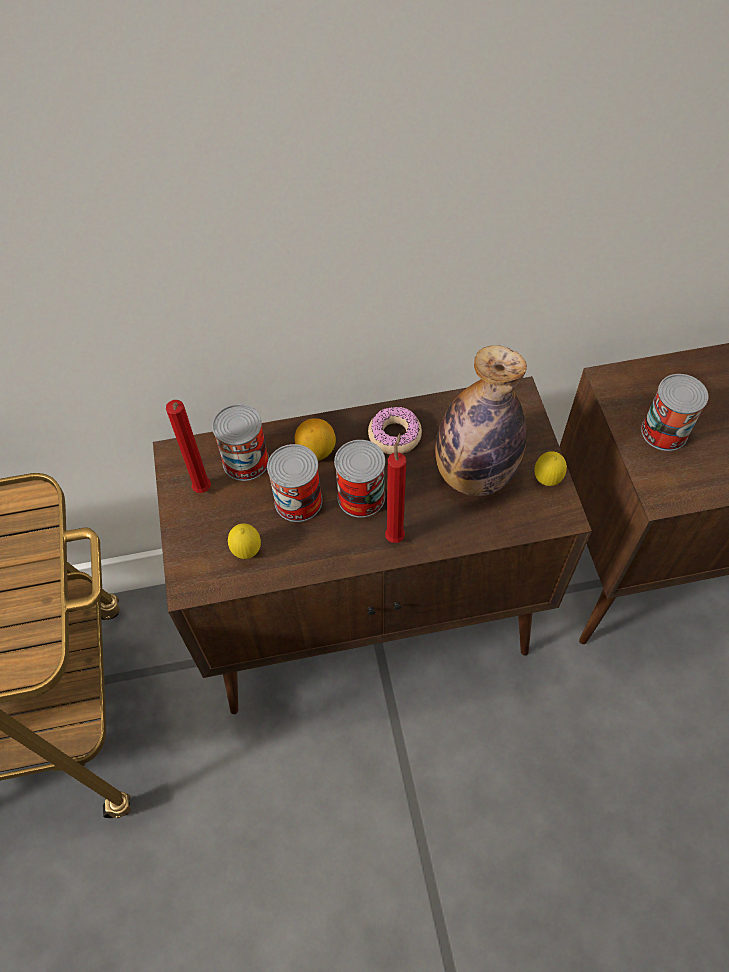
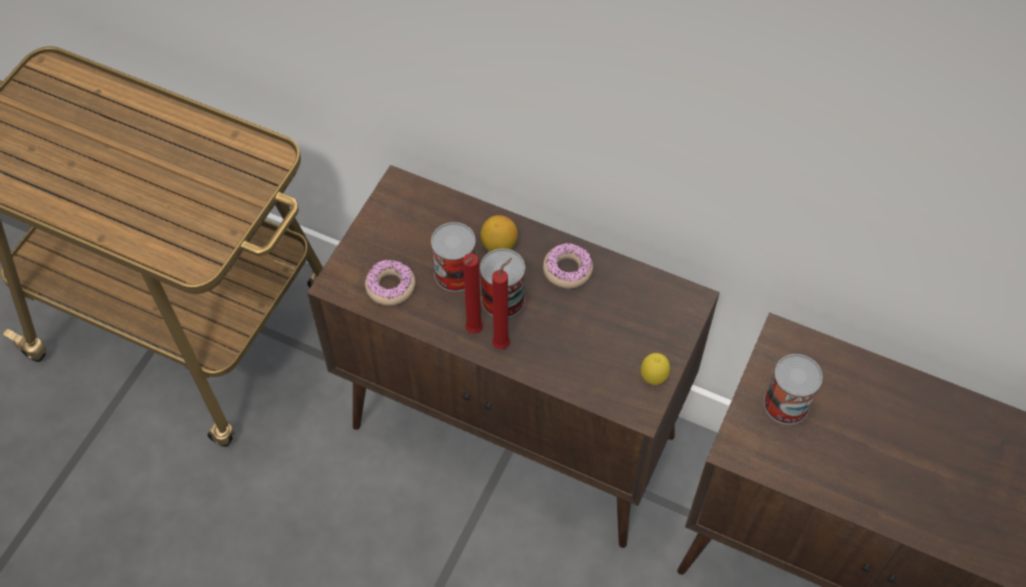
camera: 35 degrees right, 0 degrees up
red candle [166,400,211,493] -> red candle moved to [463,253,483,333]
can [212,404,269,481] -> none
lemon [228,524,261,559] -> donut [365,259,415,306]
bottle [435,345,527,496] -> none

